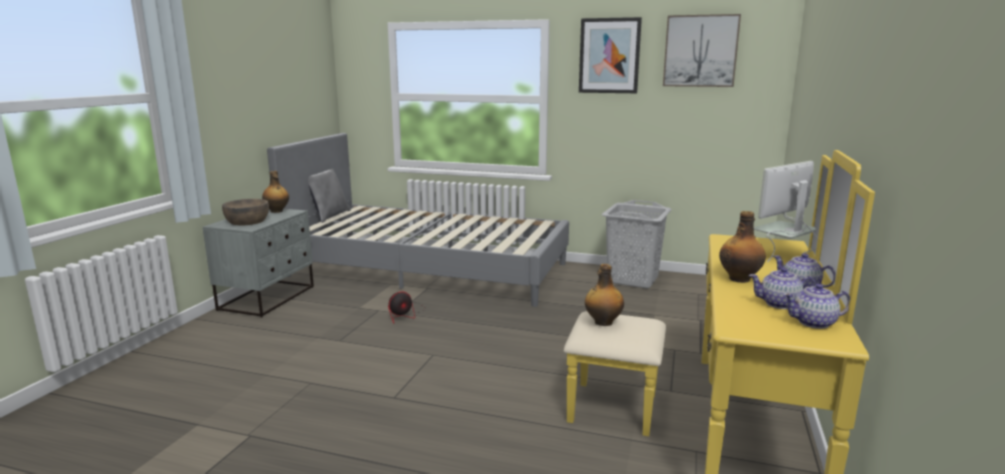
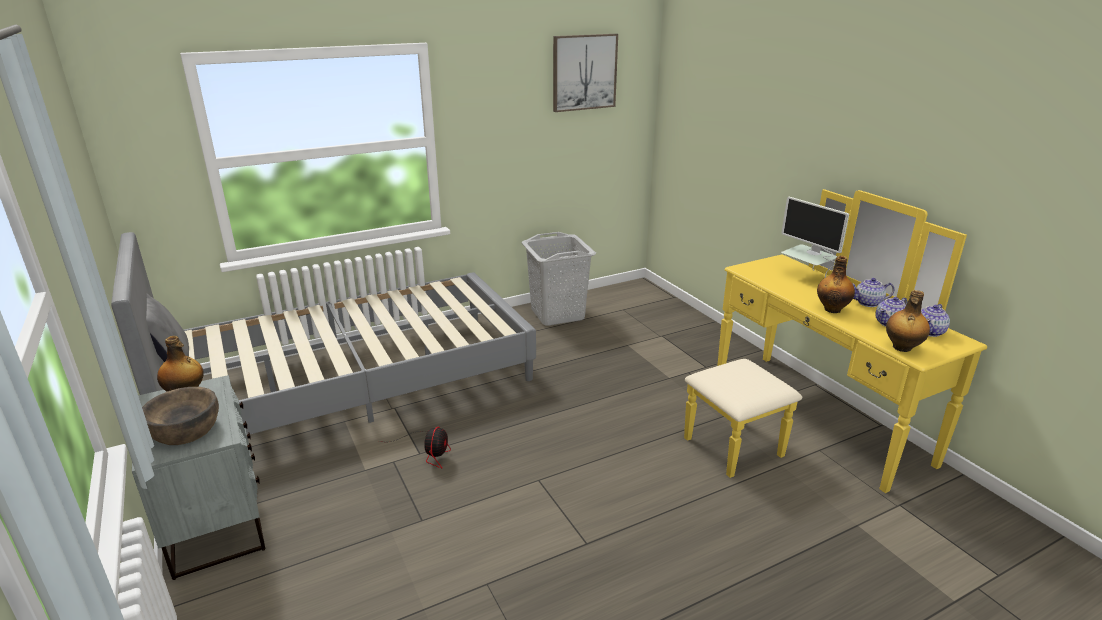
camera: 45 degrees left, 10 degrees up
picture [579,17,642,93] -> none
bottle [585,264,624,326] -> bottle moved to [886,290,930,352]
monitor [754,161,818,262] -> monitor turned 45 degrees counterclockwise [781,197,849,278]

